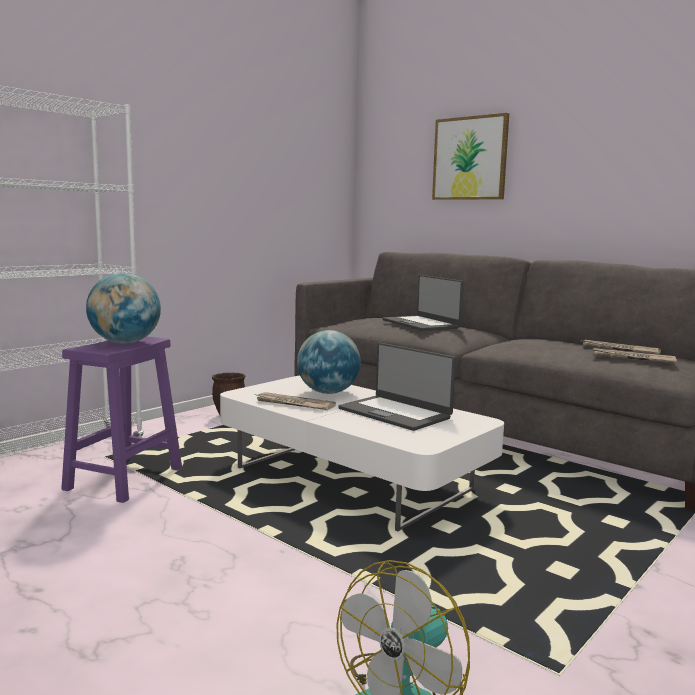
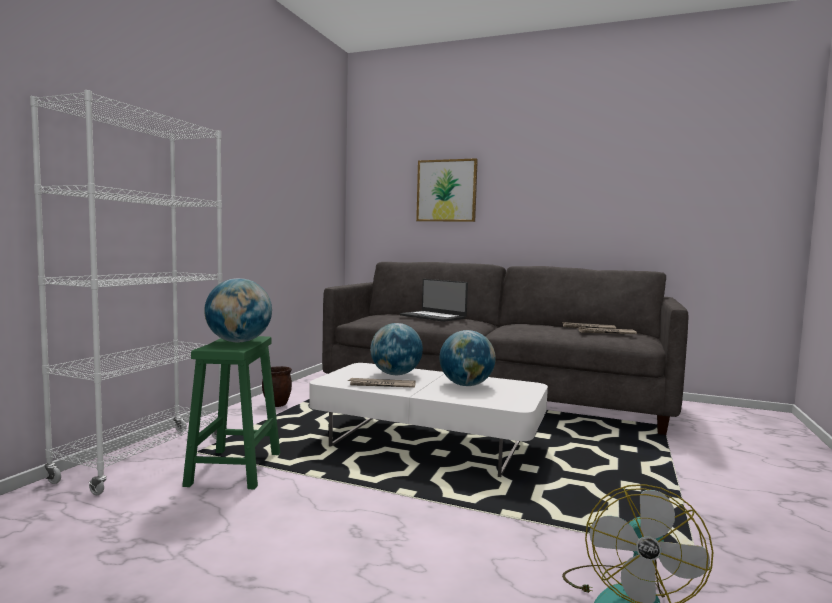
camera: 20 degrees left, 5 degrees down
purple stool [61,337,182,503] -> green stool [182,336,280,489]
laptop [338,343,456,431] -> globe [439,330,496,386]

